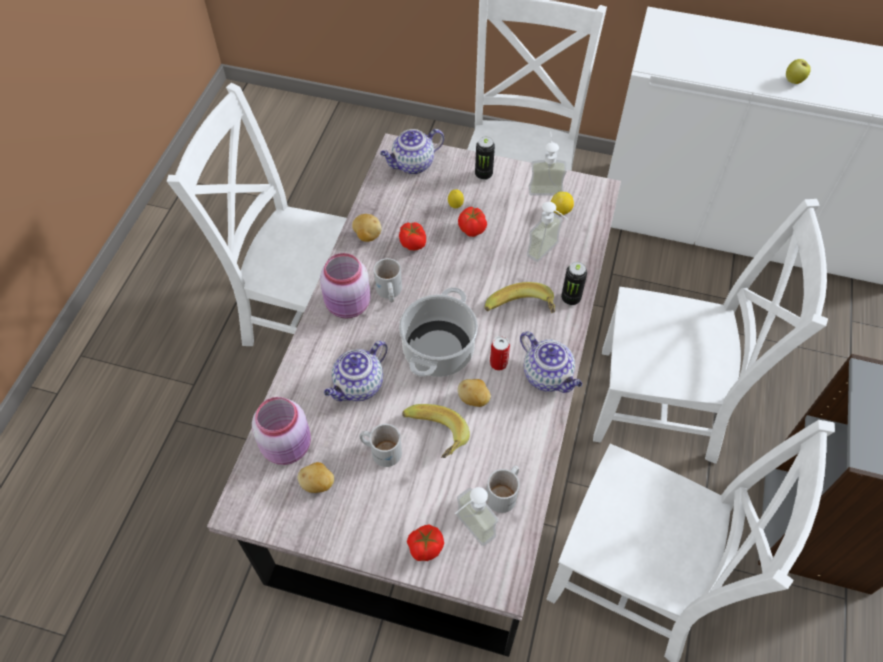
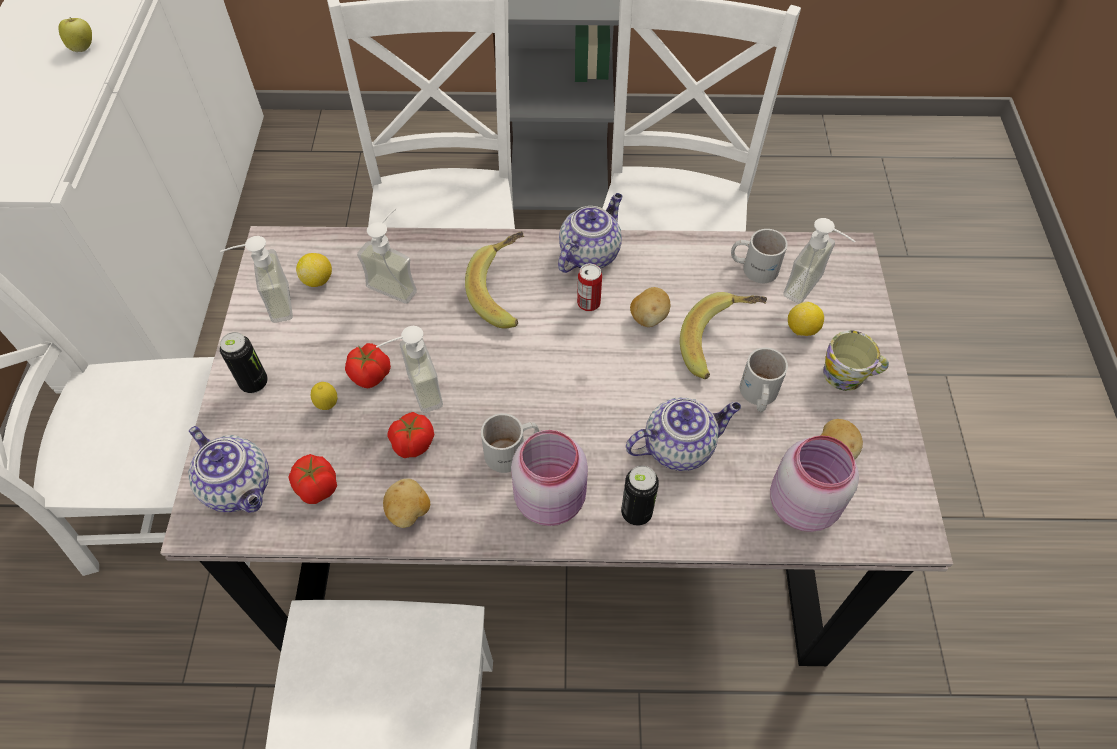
camera: 105 degrees left, 0 degrees up
teapot [324,341,388,401] -> teapot turned 45 degrees counterclockwise [626,397,741,471]
cooking pot [399,287,478,377] -> none
tomato [407,525,444,561] -> tomato moved to [288,454,337,504]
can [561,262,587,305] -> can moved to [621,466,659,526]
none -> soap dispenser [376,326,443,413]
none -> lemon [788,302,824,336]
none -> mug [823,331,889,391]

